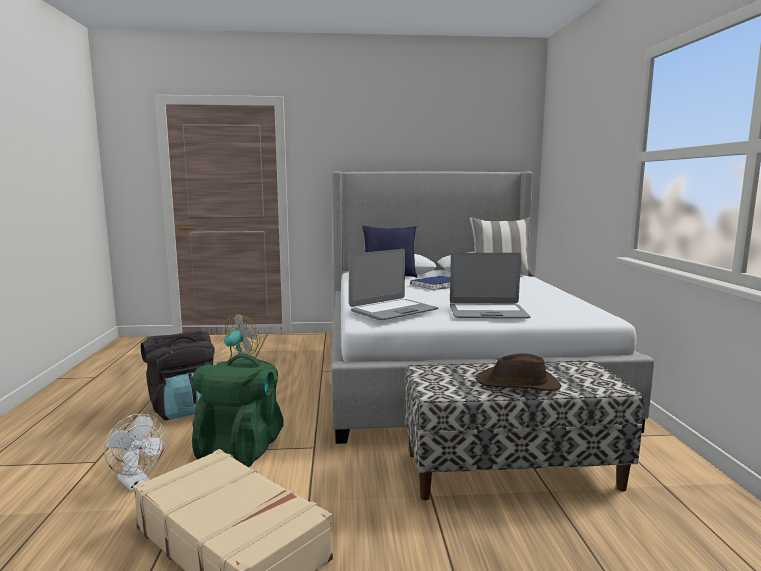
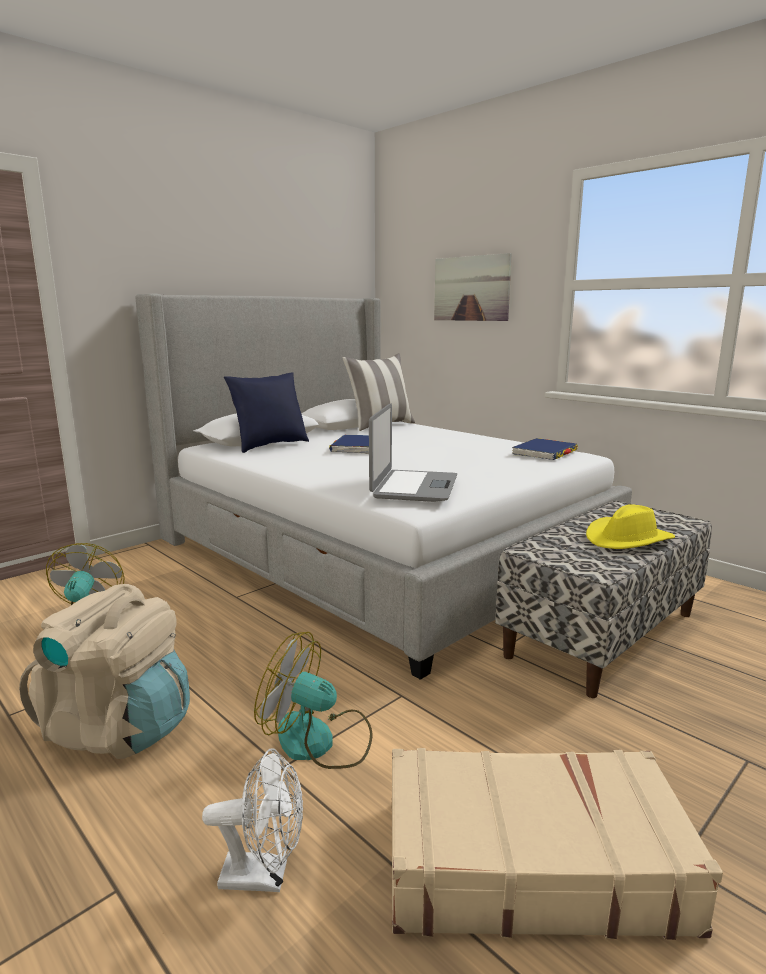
camera: 40 degrees left, 5 degrees up
black backpack [141,331,215,420] -> beige backpack [19,584,190,759]
green backpack [192,354,284,467] -> fan [254,632,373,769]
laptop [450,253,531,318] -> none
brown hat [476,353,561,391] -> yellow hat [586,504,675,549]
none -> picture [434,253,512,321]
none -> blue book [512,438,578,460]

